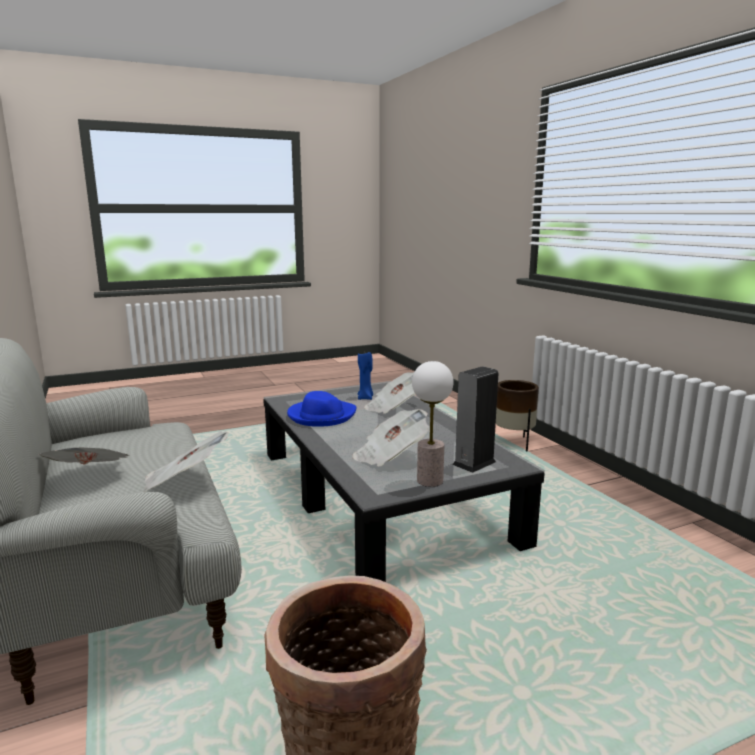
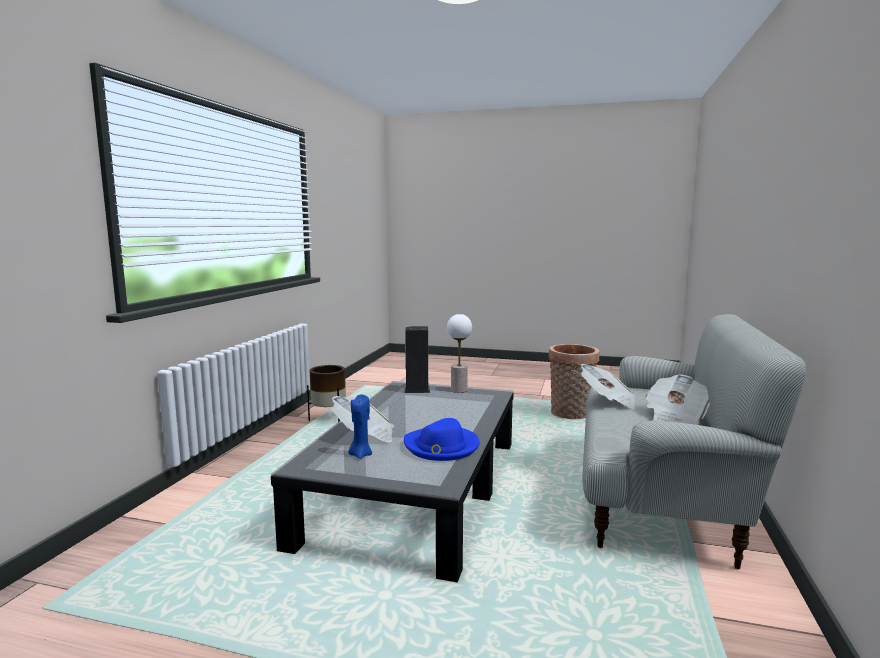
camera: 140 degrees left, 5 degrees down
newspaper [352,409,429,466] -> none
brown planter [496,380,539,451] -> brown planter moved to [307,365,346,422]

